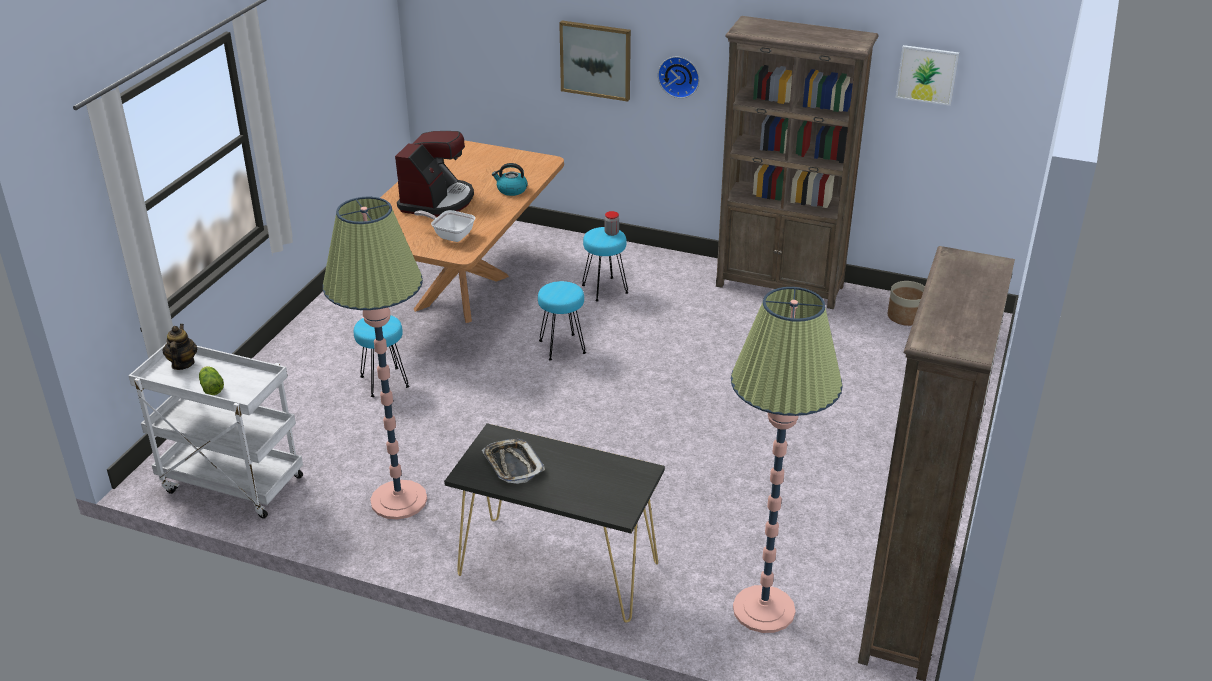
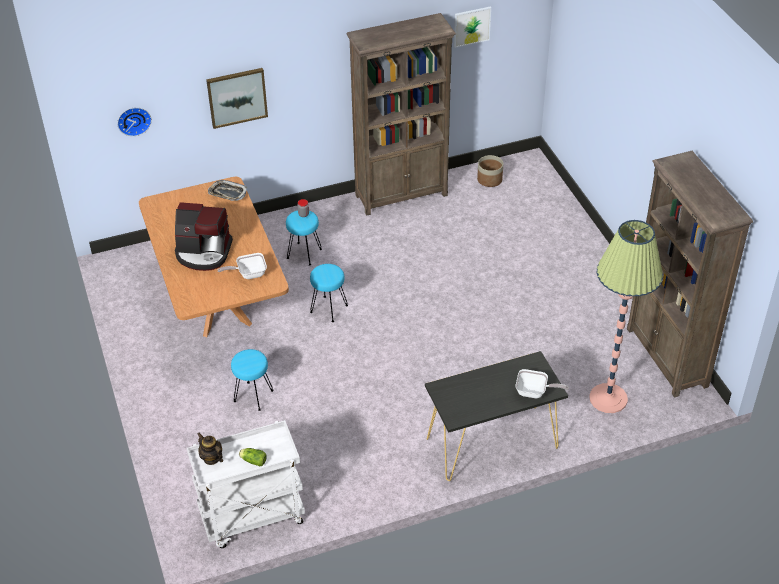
camera: 40 degrees left, 10 degrees up
floor lamp [323,197,427,520] -> none
coffee machine [395,131,474,217] -> coffee machine turned 120 degrees clockwise [175,202,233,271]
tray [482,439,545,484] -> tray moved to [208,180,247,201]
kettle [492,163,527,196] -> none
wall clock [658,57,699,98] -> wall clock moved to [117,108,152,136]
none -> frying pan [516,369,569,398]

